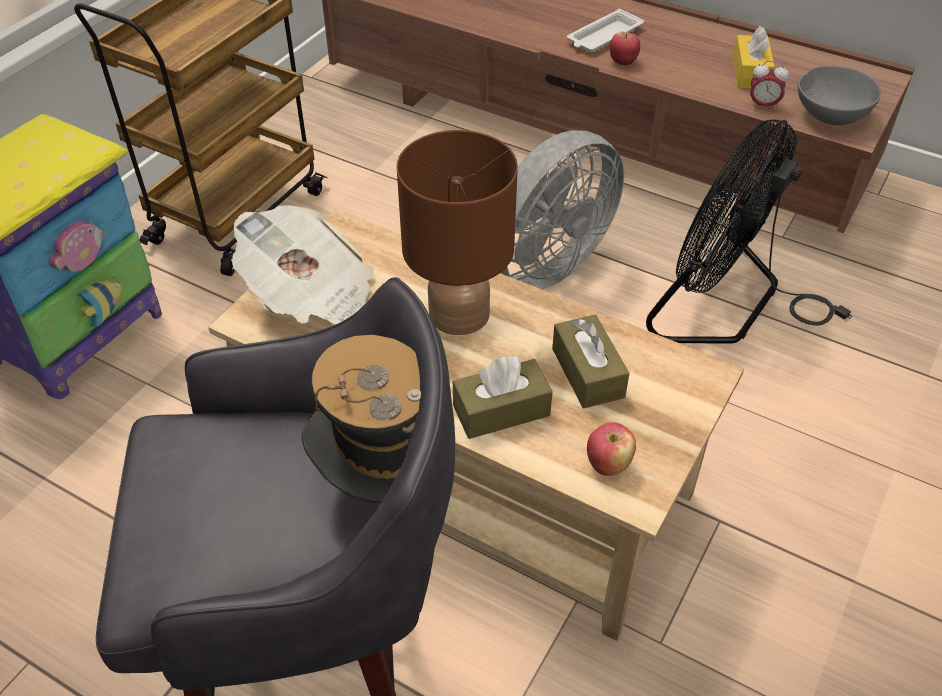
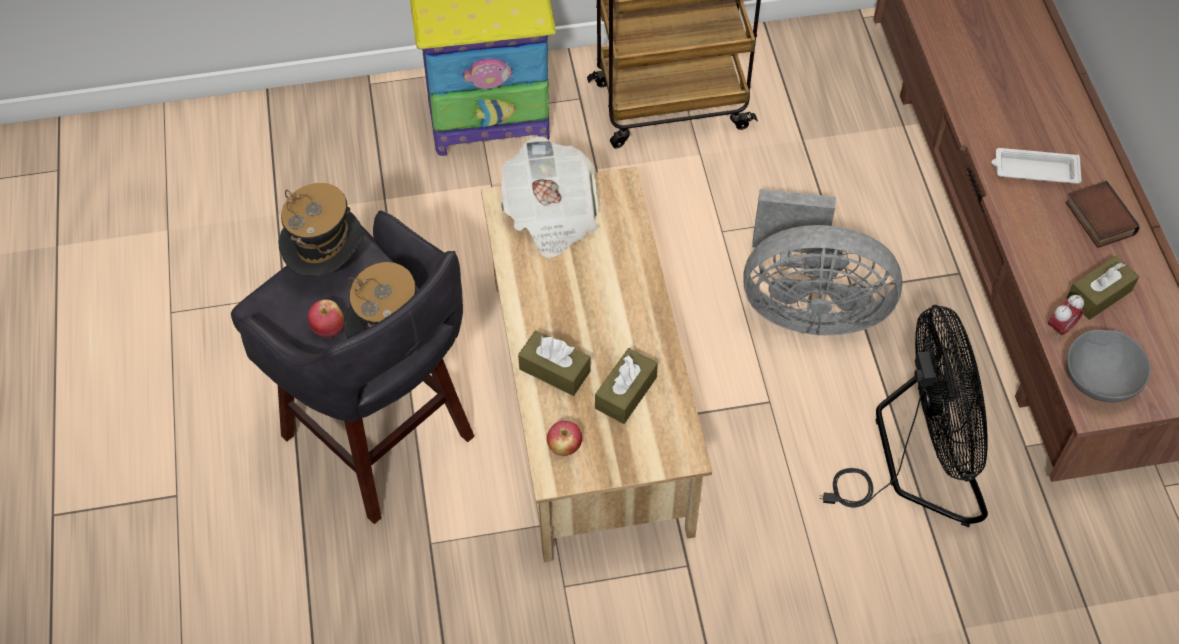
camera: 50 degrees right, 10 degrees up
brown table lamp [397,130,518,335] -> none
apple [610,32,640,65] -> apple moved to [308,299,344,338]
black fan [646,119,852,344] -> black fan turned 90 degrees clockwise [819,305,988,528]
yellow tissue box [733,26,775,89] -> brown tissue box [1066,255,1139,320]
alarm clock [750,61,789,110] -> alarm clock turned 105 degrees counterclockwise [1048,295,1084,339]
none -> hat [279,183,364,277]
none -> book [1066,181,1140,248]

